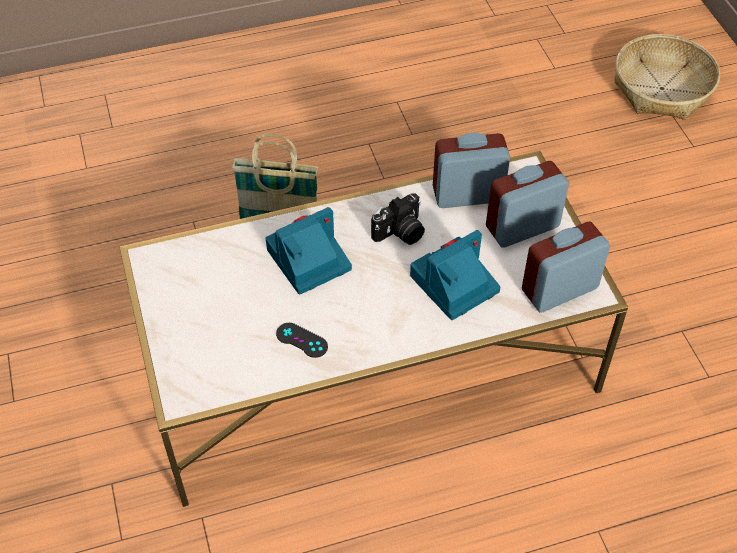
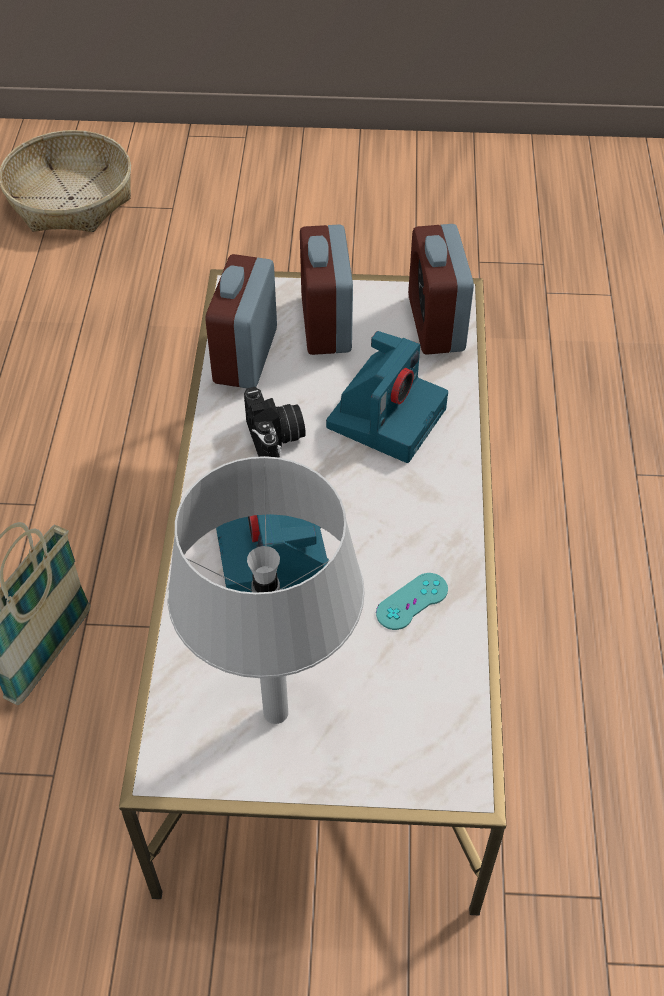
camera: 70 degrees left, 0 degrees up
black game controller [276,323,328,358] -> turquoise game controller [376,573,448,630]
camera [410,230,500,320] -> camera turned 135 degrees counterclockwise [326,331,448,463]
none -> grey table lamp [168,456,365,724]

